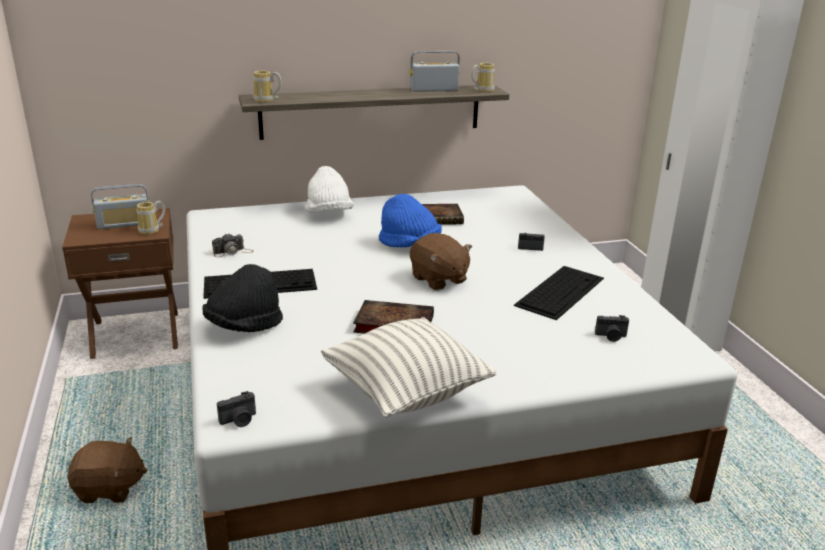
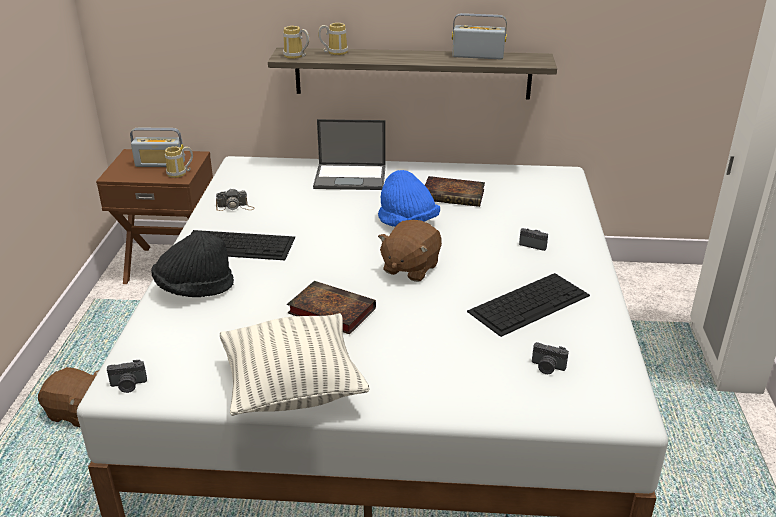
camera: 20 degrees right, 5 degrees up
white hat [305,166,354,213] -> laptop [313,119,386,190]
brown plush toy [410,233,472,290] -> brown plush toy turned 45 degrees clockwise [378,220,442,282]
mug [471,63,495,92] -> mug moved to [318,23,348,55]

